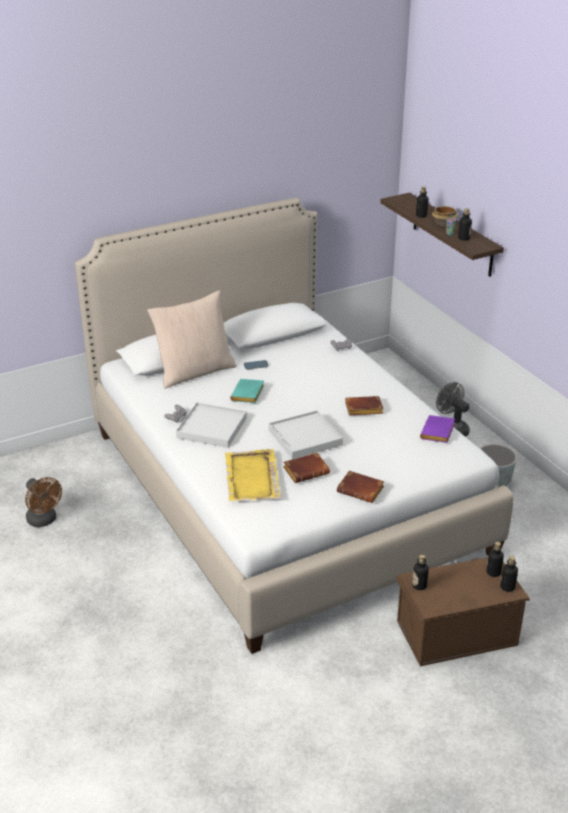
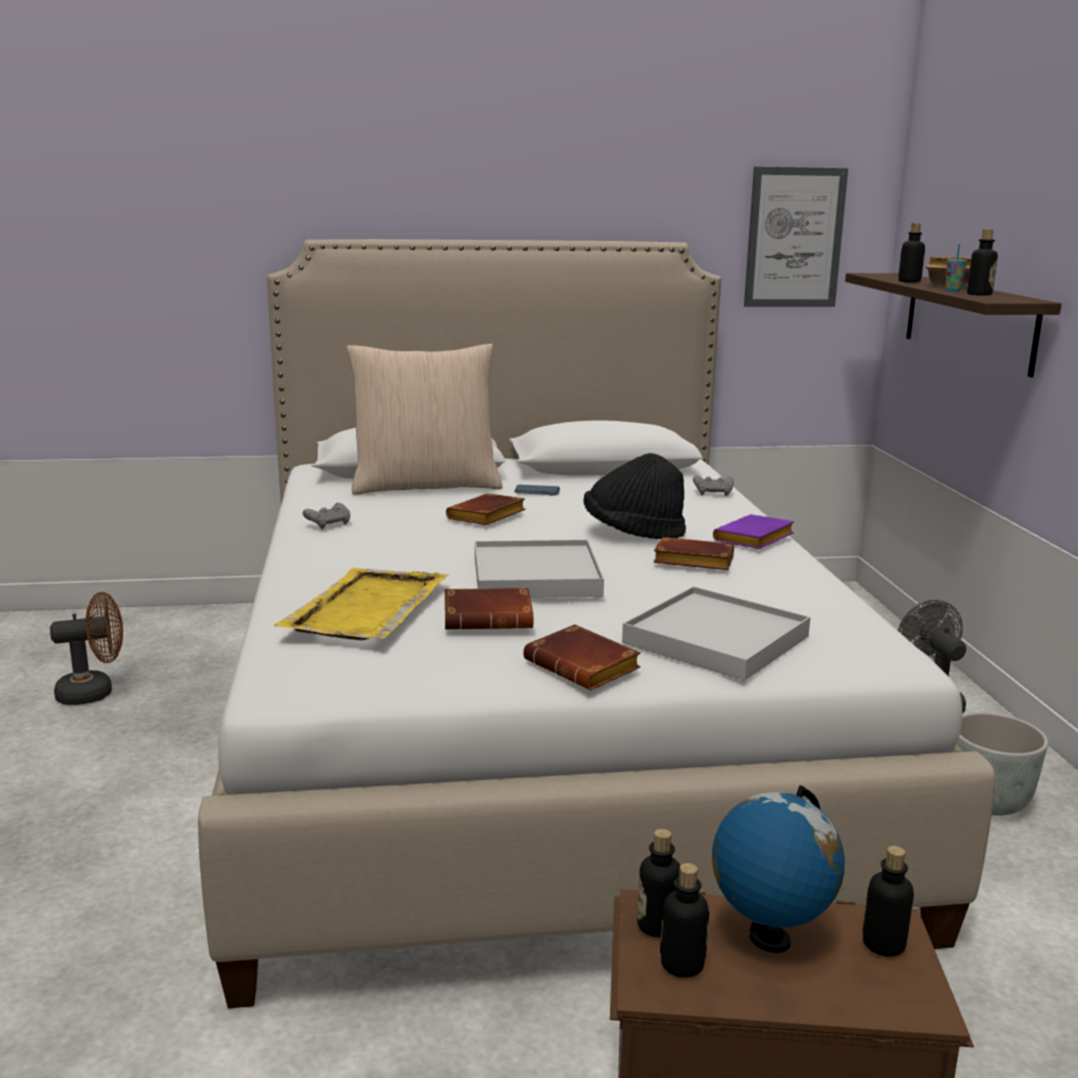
camera: 20 degrees right, 15 degrees down
brown fan [25,477,62,527] -> brown fan turned 90 degrees counterclockwise [50,592,123,705]
white tray [176,402,247,448] -> white tray moved to [622,586,811,681]
turquoise book [230,379,264,403] -> brown book [446,493,526,525]
purple book [420,415,455,443] -> purple book moved to [713,514,794,549]
bottle [500,556,518,592] -> bottle moved to [660,863,709,978]
none -> black hat [583,453,686,539]
none -> globe [712,785,845,953]
none -> picture [744,167,848,307]

